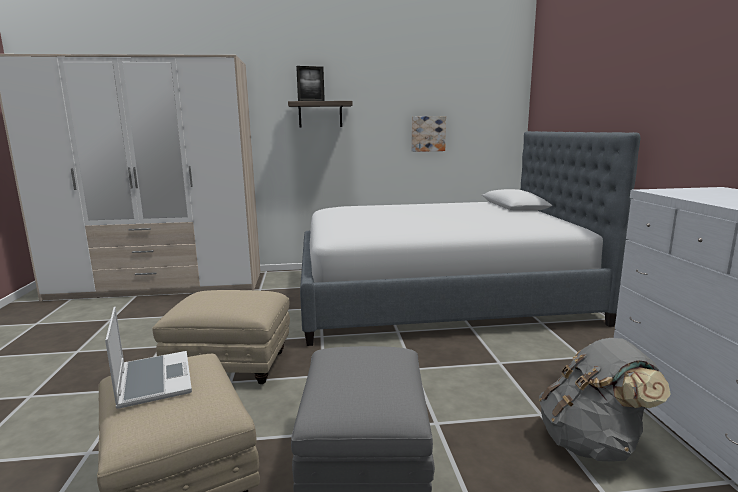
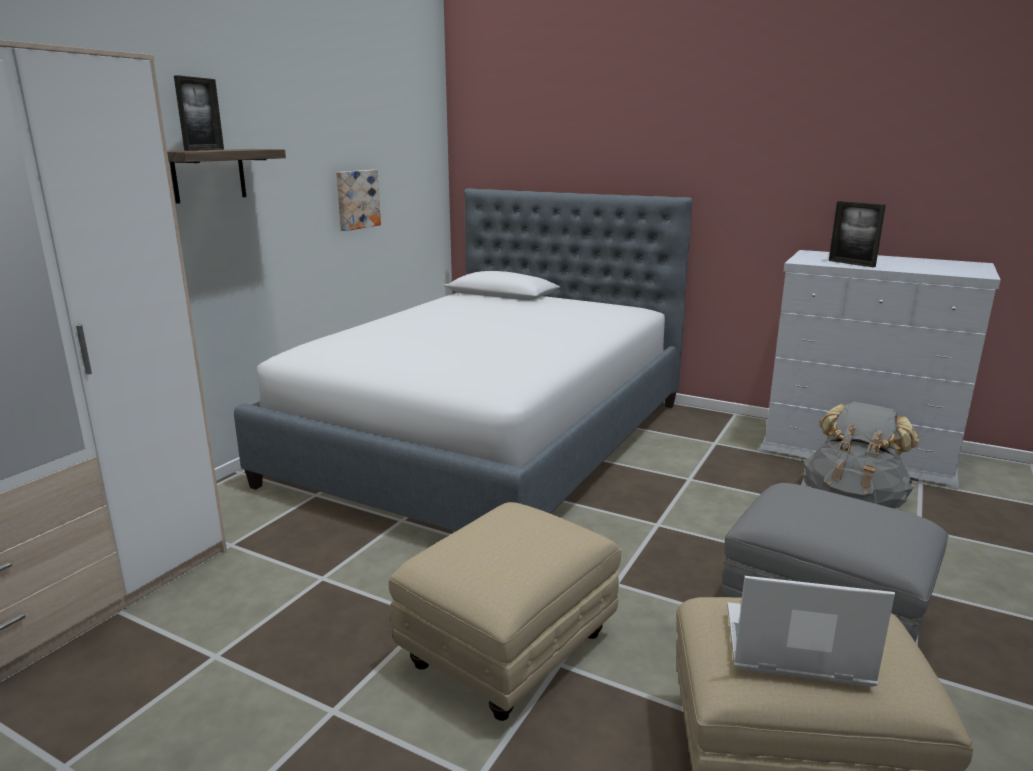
camera: 55 degrees left, 5 degrees up
none -> picture frame [829,201,886,267]

